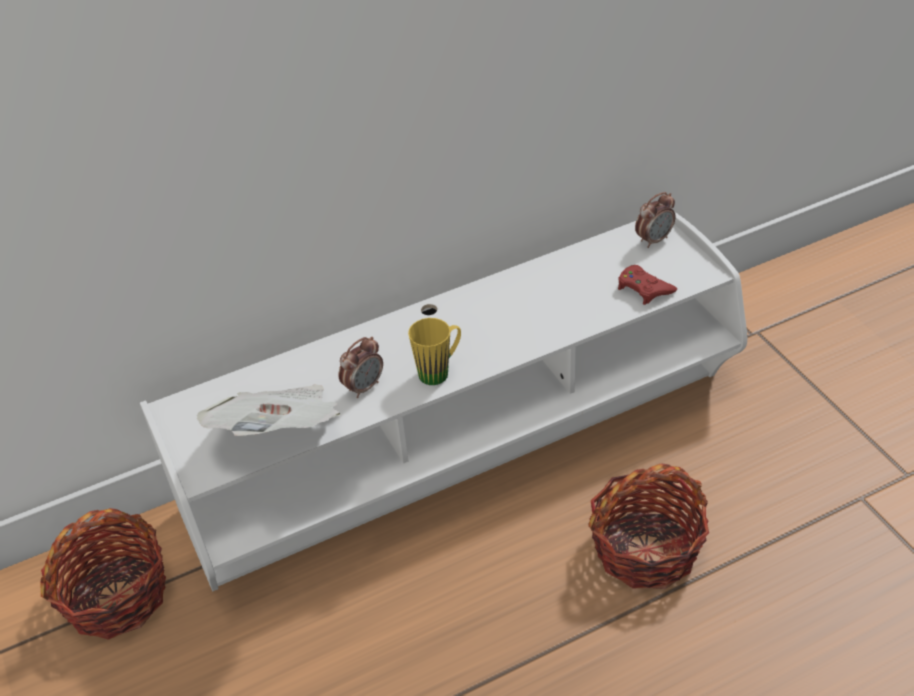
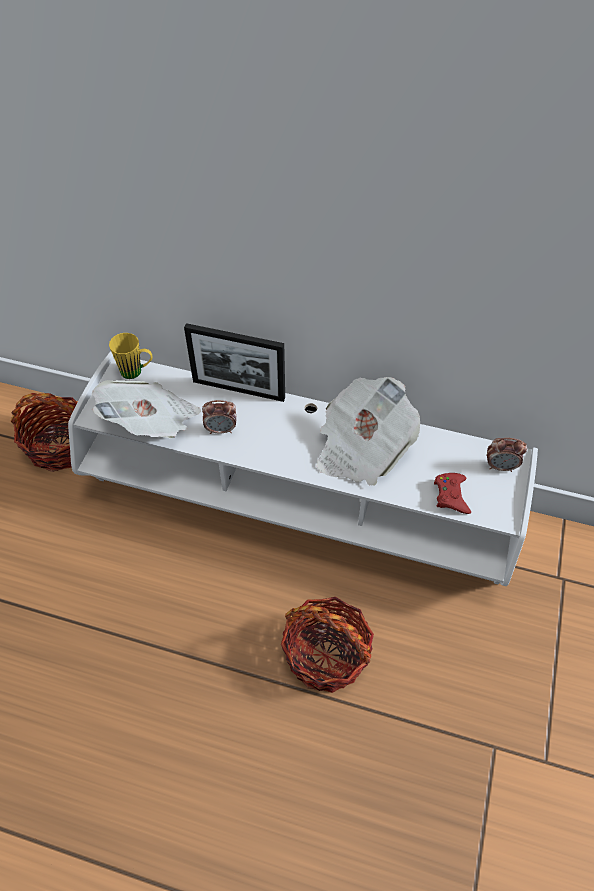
camera: 40 degrees right, 10 degrees up
yellow mug [408,318,461,385] -> yellow mug moved to [109,333,153,379]
none -> picture frame [184,323,285,402]
none -> newspaper [316,377,420,486]

